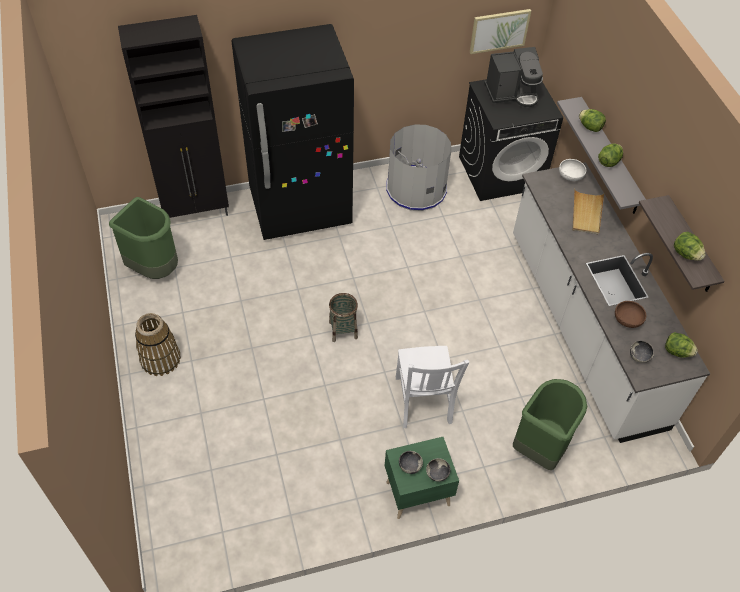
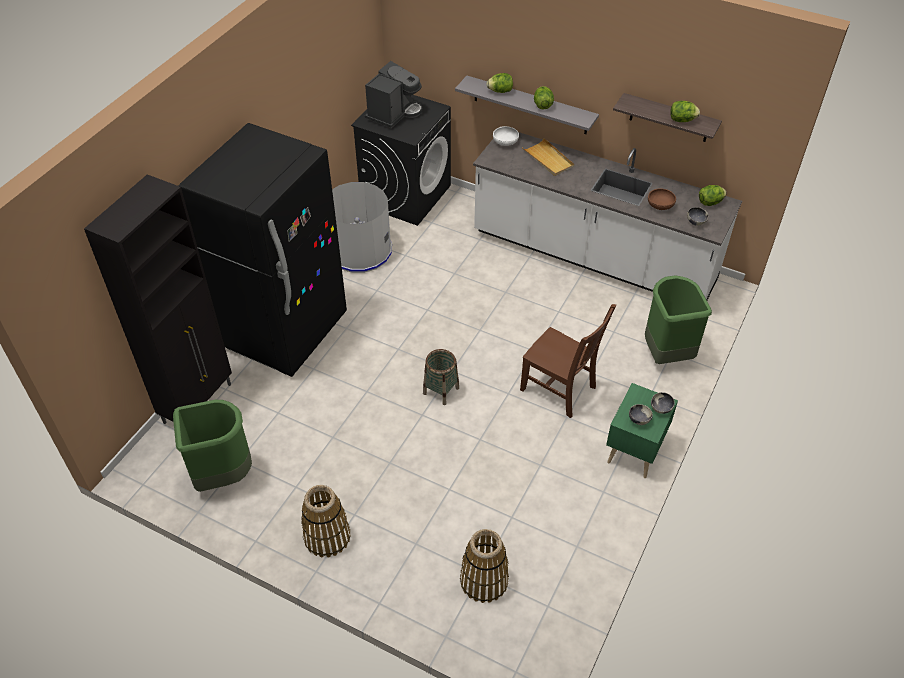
camera: 45 degrees left, 5 degrees down
white chair [396,346,470,428] -> brown chair [520,304,616,418]
picture [470,9,531,54] -> none
none -> basket [460,529,509,603]

